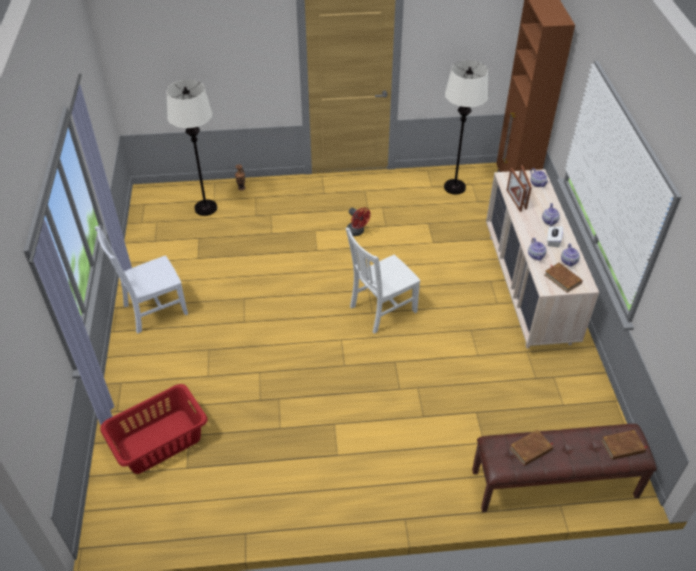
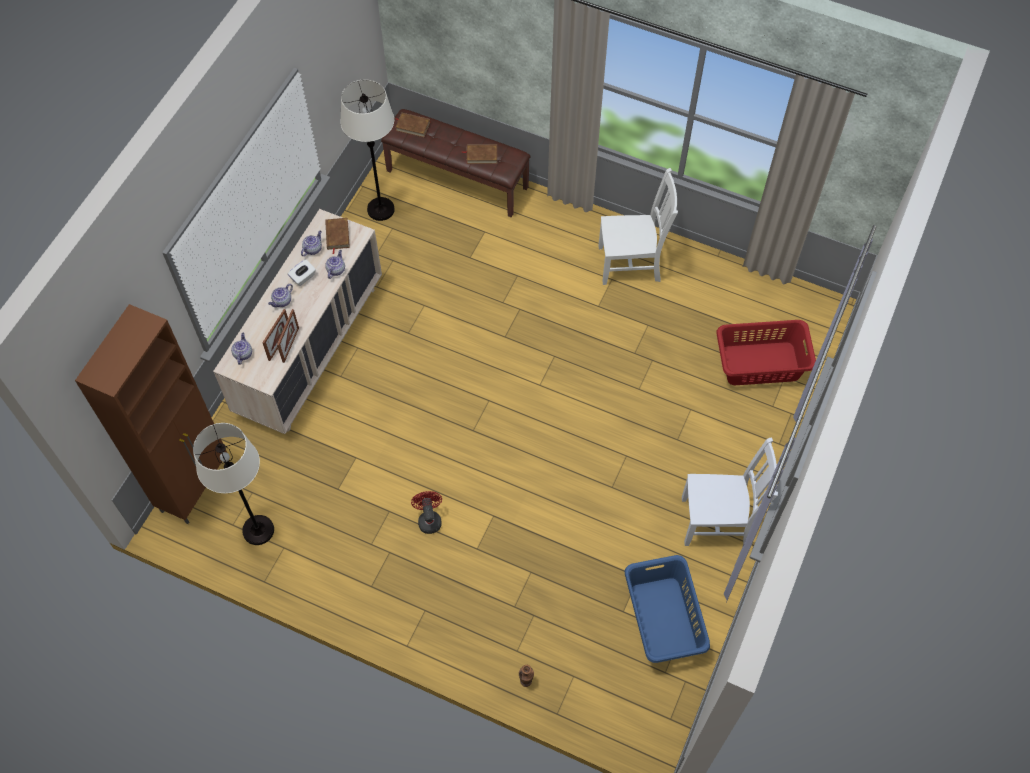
camera: 150 degrees left, 15 degrees up
white floor lamp [166,79,217,216] -> white floor lamp moved to [340,80,395,221]
white chair [346,228,421,334] -> white chair moved to [598,168,678,285]
none -> blue laundry basket [625,555,710,663]

